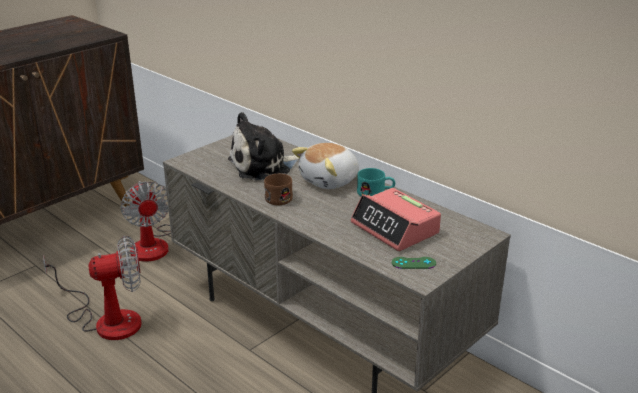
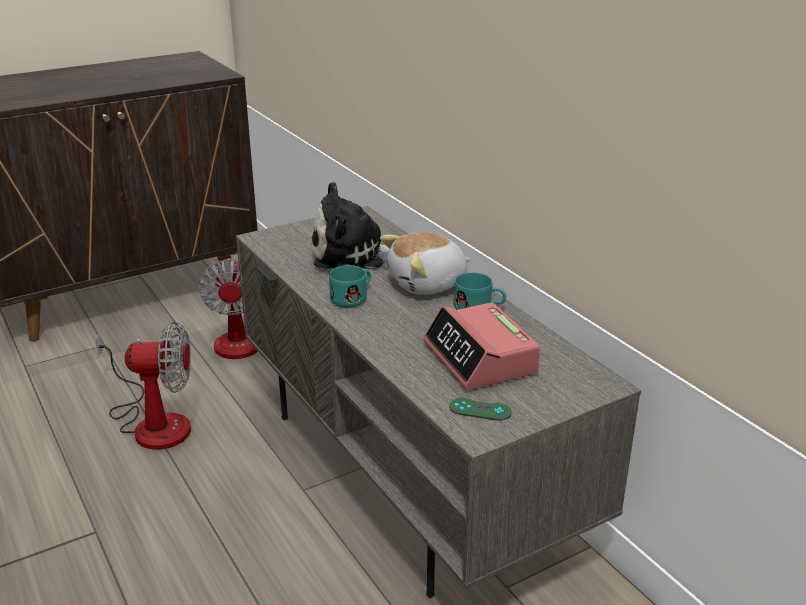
camera: 15 degrees right, 0 degrees up
brown mug [264,174,293,205] -> turquoise mug [329,265,371,307]

